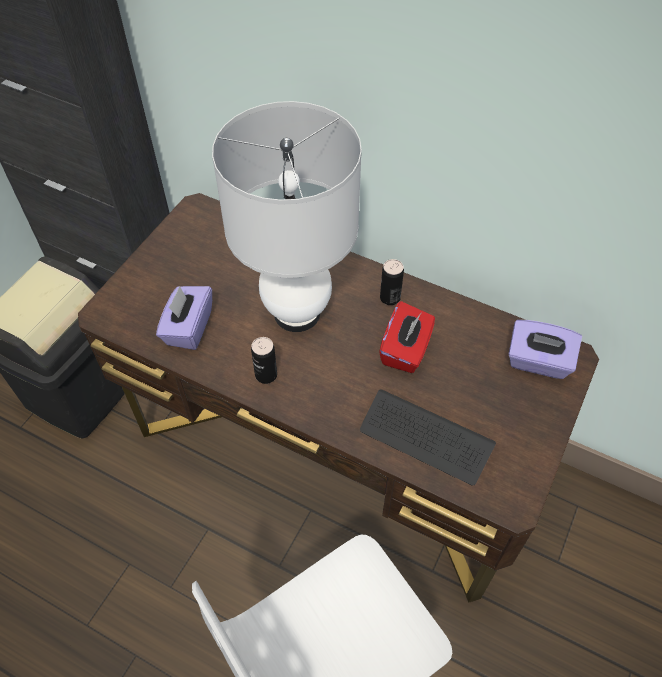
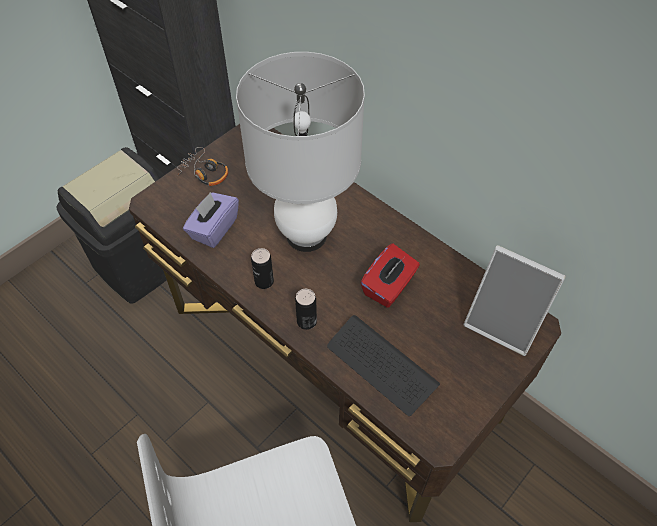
camera: 15 degrees right, 0 degrees up
can [380,259,404,305] -> can moved to [295,289,317,330]
purple tissue box [509,320,582,379] -> picture frame [463,245,566,356]
none -> headphones [177,147,228,186]

